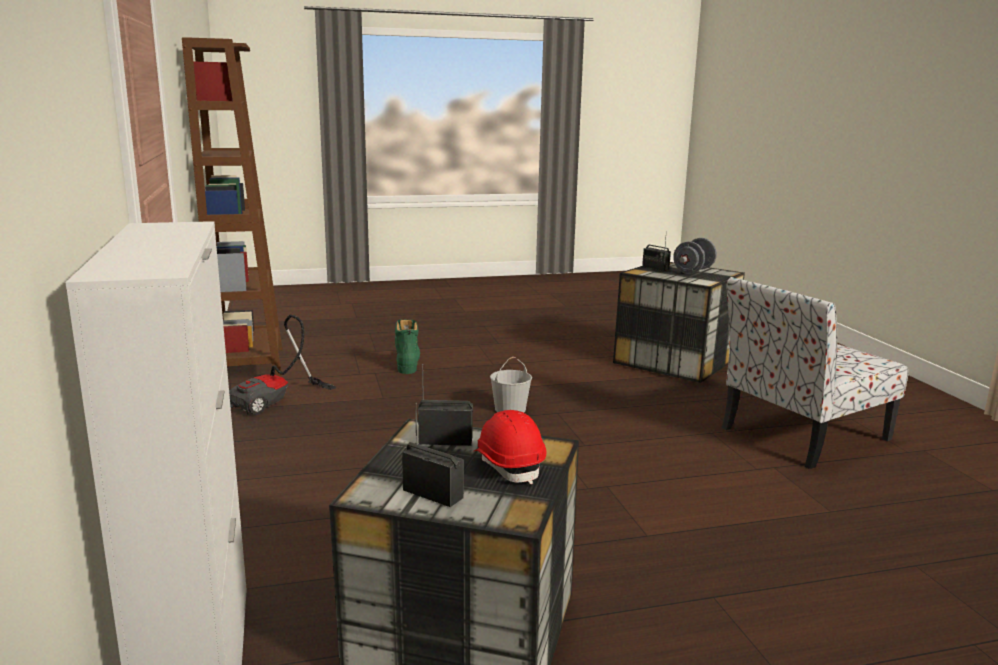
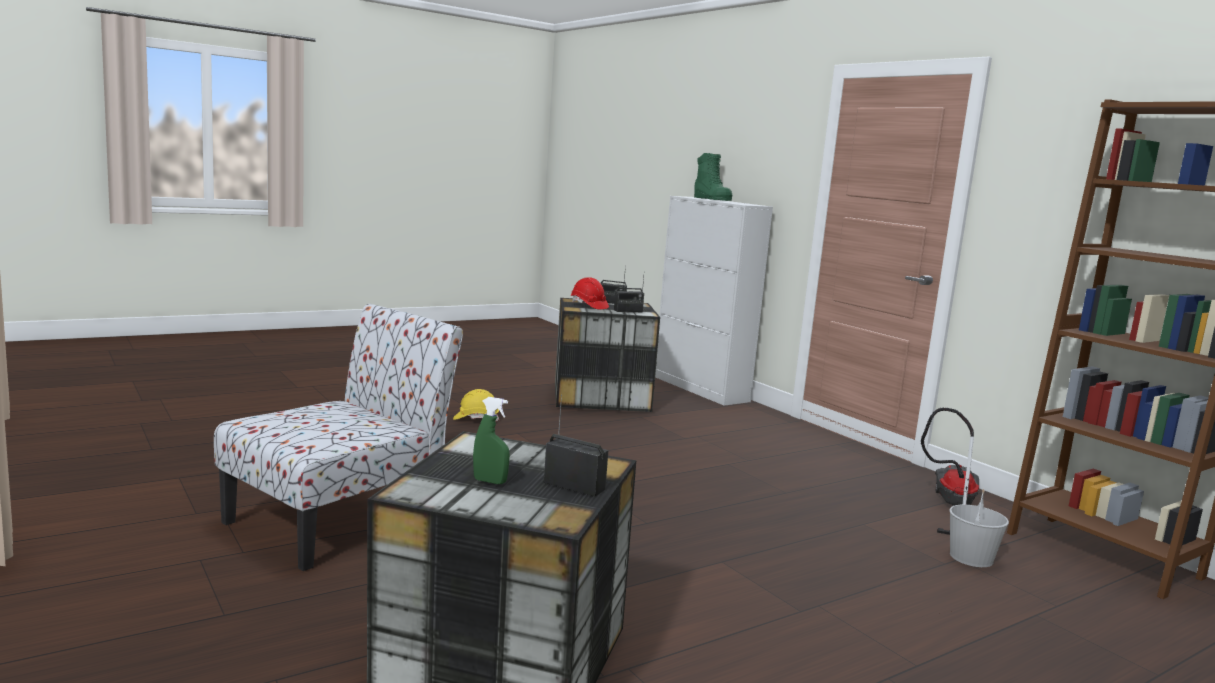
camera: 160 degrees right, 5 degrees down
green boot [395,320,420,374] -> green boot moved to [694,153,732,201]
white bucket [490,357,532,413] -> white bucket moved to [949,489,1009,567]
grey dumbbell [673,238,717,274] -> green spray bottle [473,397,510,484]
none -> yellow hard hat [453,389,499,421]

